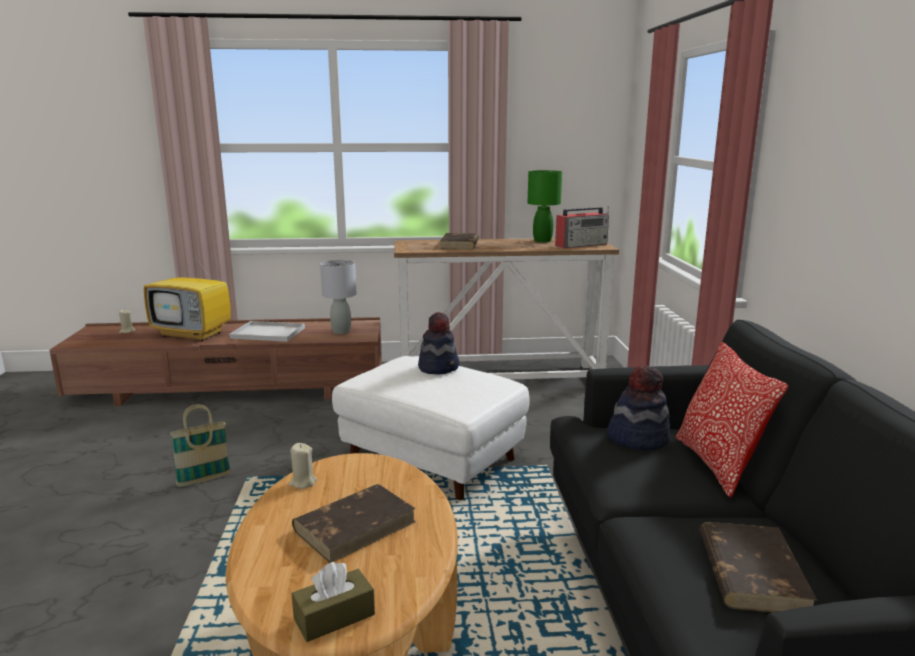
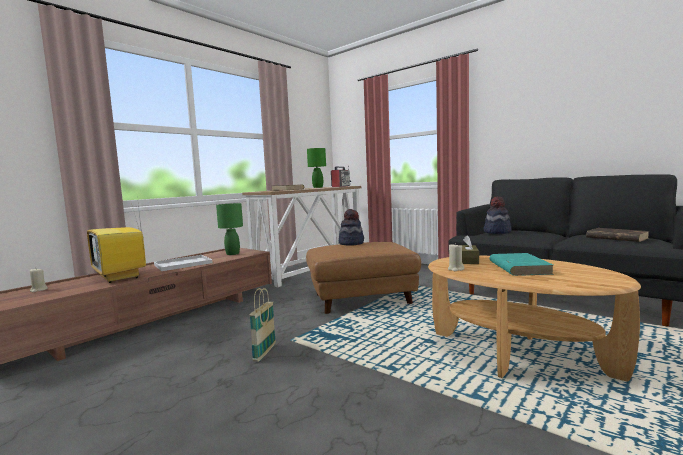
camera: 45 degrees left, 10 degrees down
television [144,242,231,341] -> television turned 75 degrees clockwise [87,197,146,283]
brown book [292,484,416,563] -> turquoise book [489,253,554,276]
brown tissue box [292,562,375,642] -> brown tissue box moved to [461,235,479,264]
grey table lamp [320,260,357,334] -> green table lamp [216,203,243,255]
white ottoman [332,356,529,500] -> brown ottoman [306,242,421,314]
pillow [676,342,788,498] -> none

